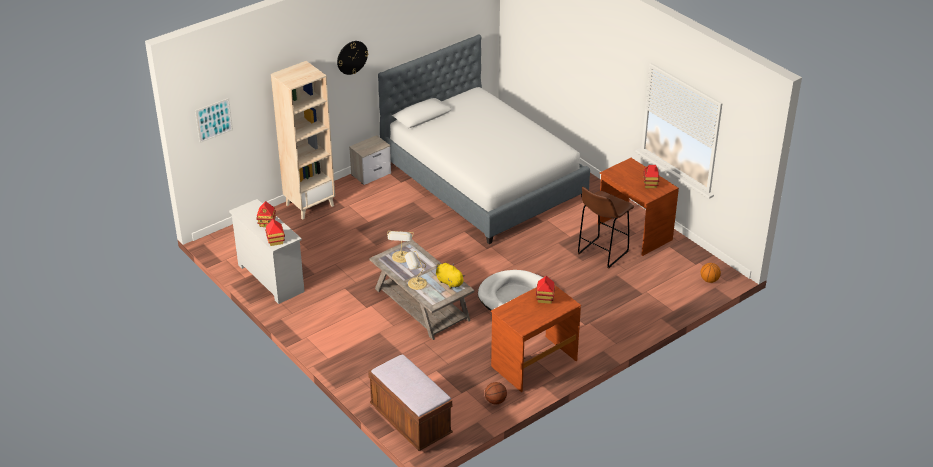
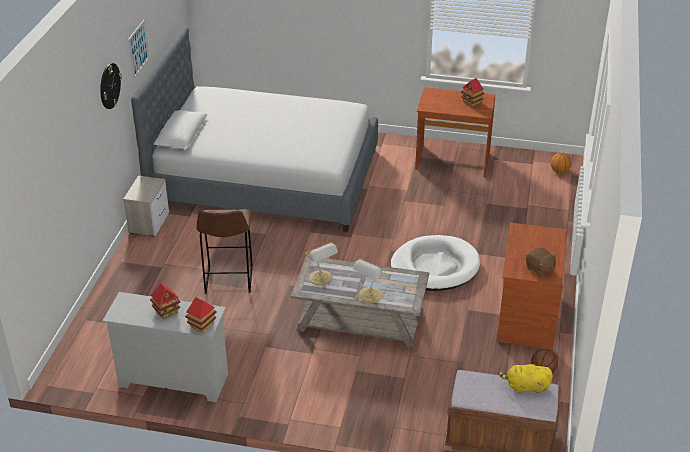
camera: 40 degrees left, 0 degrees up
picture [195,98,233,143] -> picture moved to [128,19,149,78]
beige bookcase [271,61,335,220] -> none
yellow plush toy [436,263,465,288] -> yellow plush toy moved to [498,361,553,394]
toy house [536,276,555,304] -> none
brown stool [578,187,634,268] -> brown stool moved to [197,209,253,293]
none -> brown plush toy [526,247,557,277]

